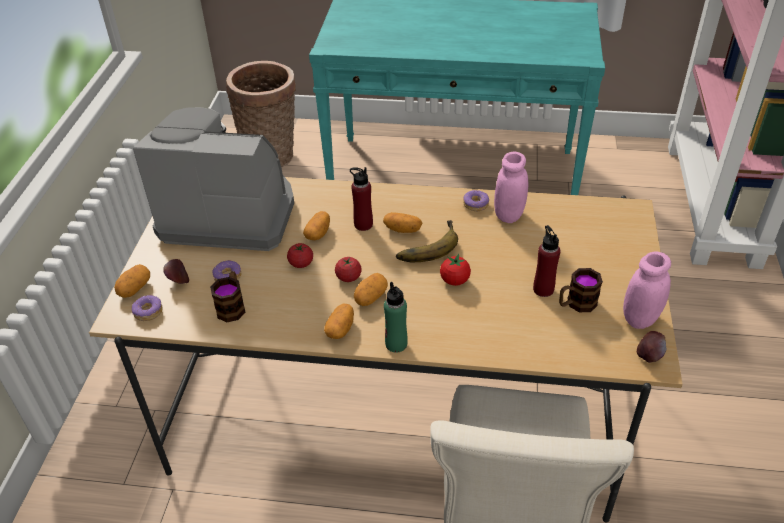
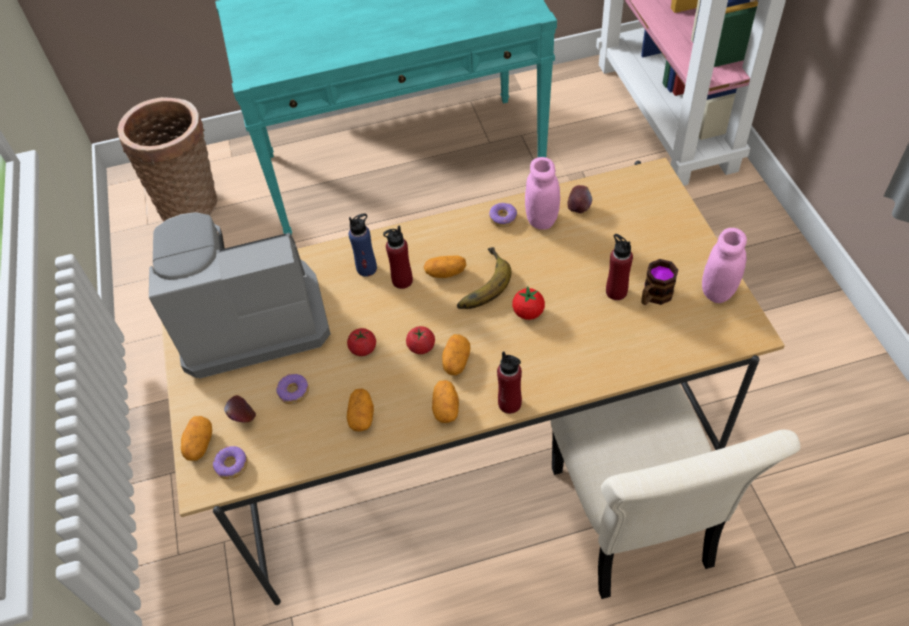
camera: 20 degrees left, 10 degrees up
mug [210,271,245,322] -> none
potato [303,211,330,240] -> potato moved to [347,388,374,432]
green bottle [384,282,408,353] -> red bottle [497,351,522,414]
apple [637,331,666,363] -> apple moved to [567,185,592,213]
none -> blue bottle [349,214,377,277]

